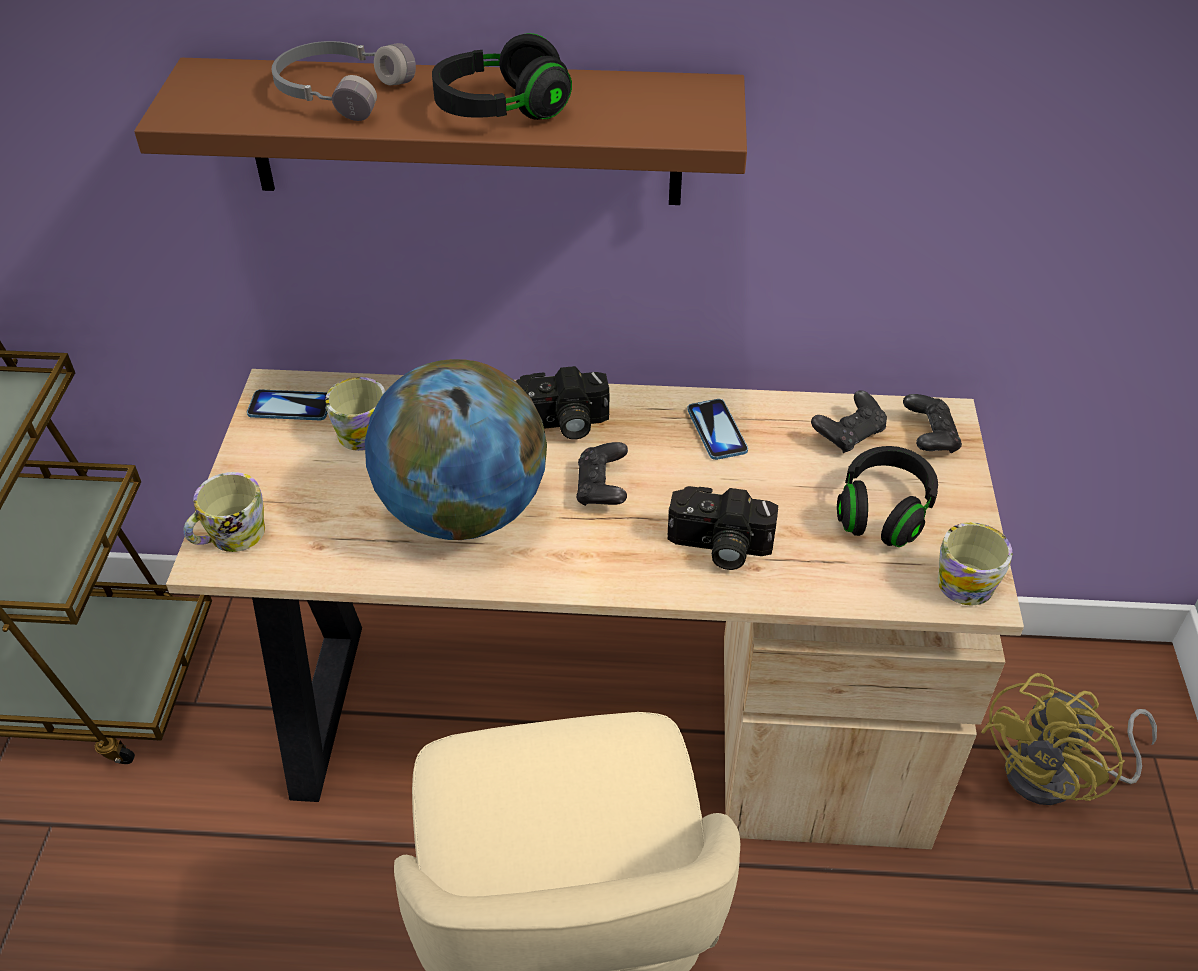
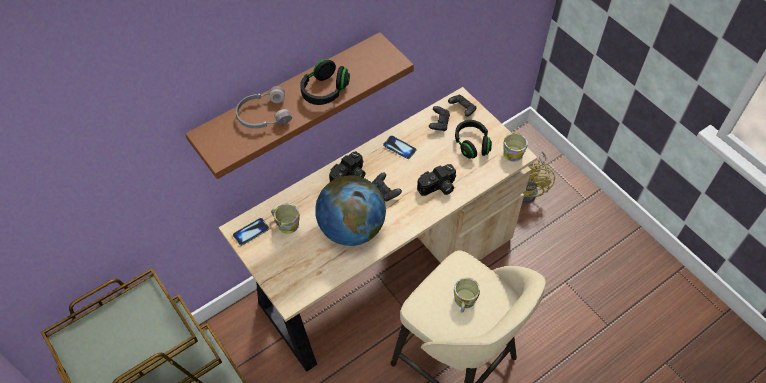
camera: 40 degrees left, 10 degrees up
mug [184,472,265,552] -> mug moved to [454,277,480,312]

